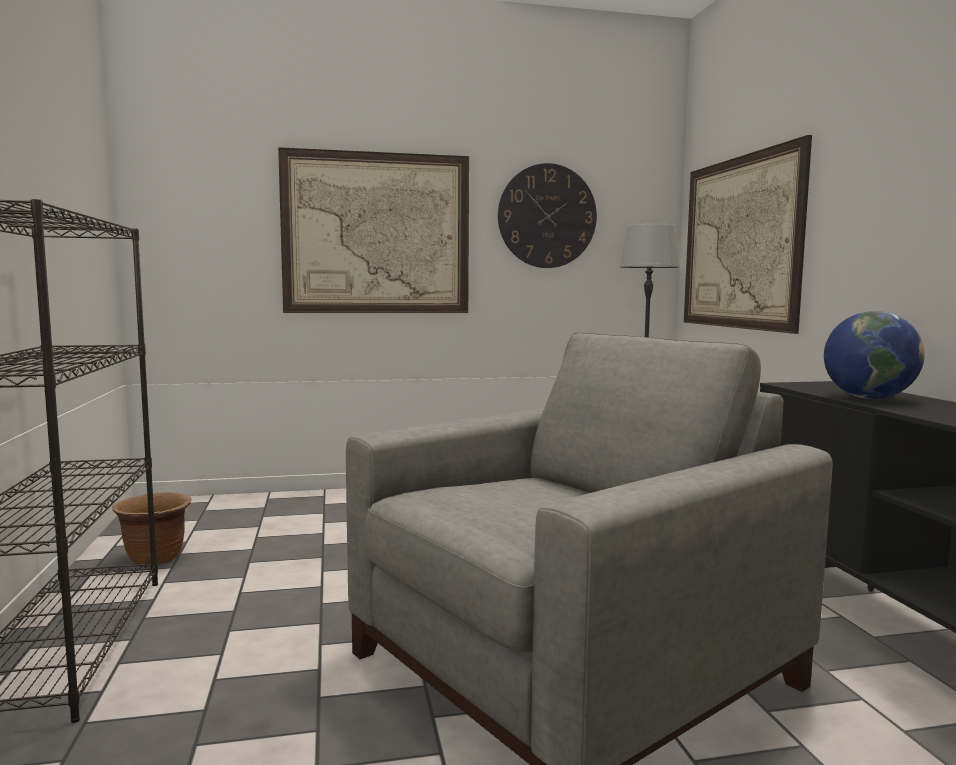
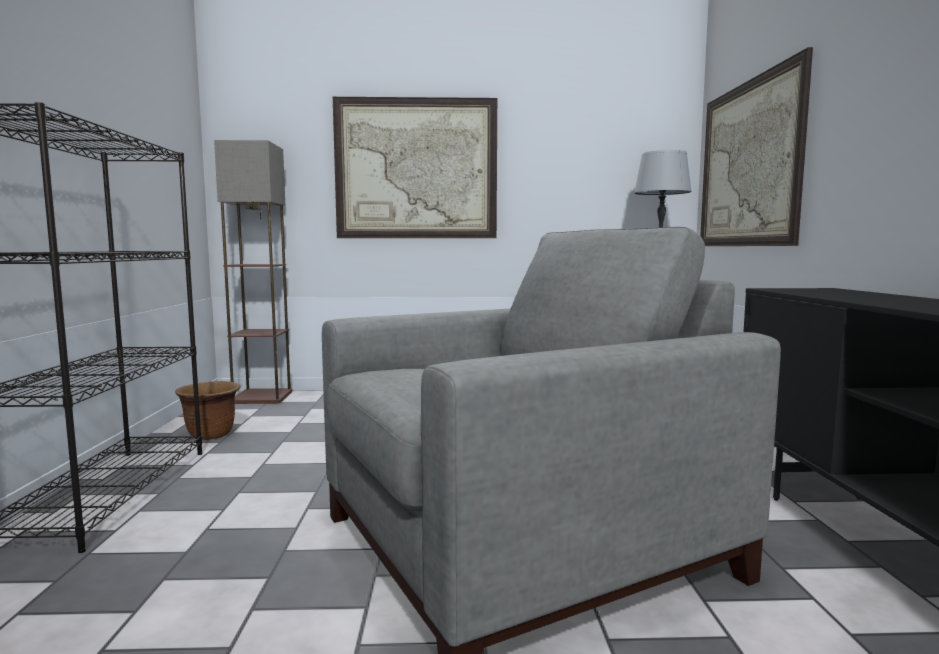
camera: 10 degrees right, 0 degrees up
wall clock [498,163,597,268] -> none
globe [824,311,925,399] -> none
none -> floor lamp [214,140,292,404]

